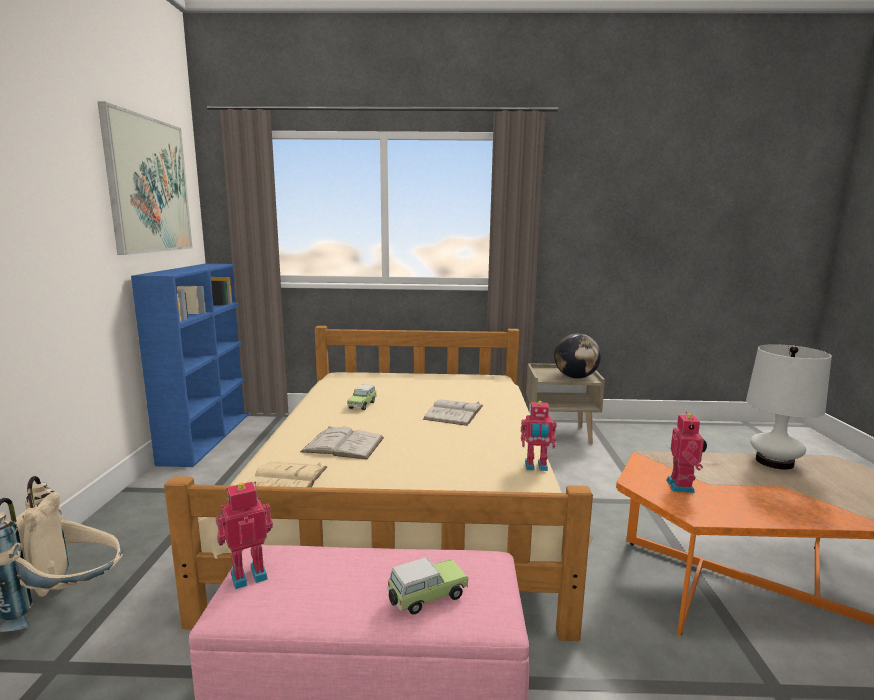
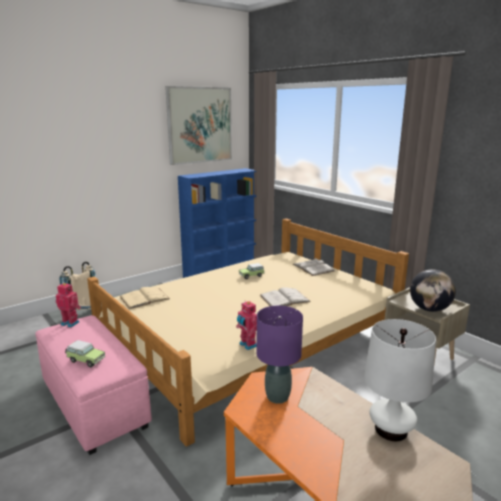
camera: 50 degrees right, 5 degrees up
white book [300,426,384,459] -> white book moved to [293,258,335,276]
toy robot [666,411,707,493] -> purple table lamp [257,306,303,404]

